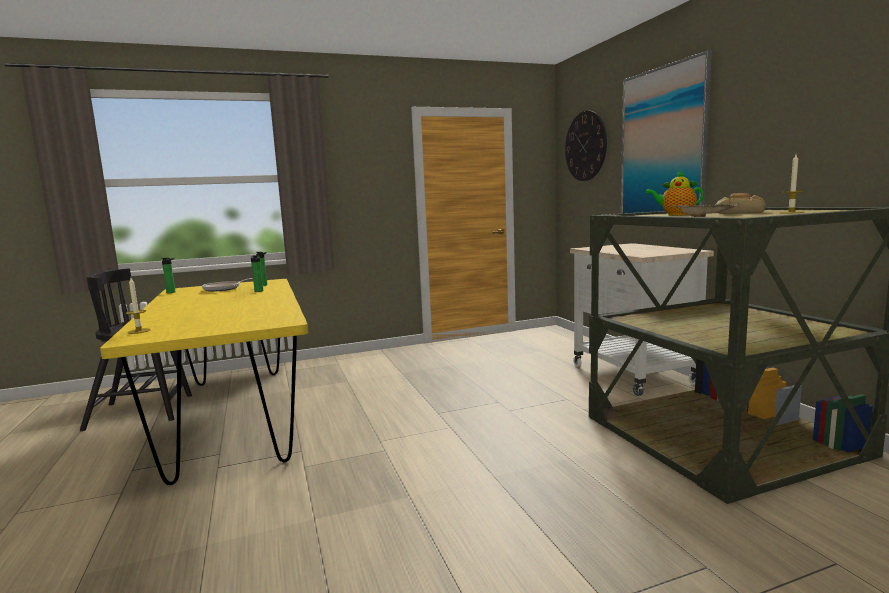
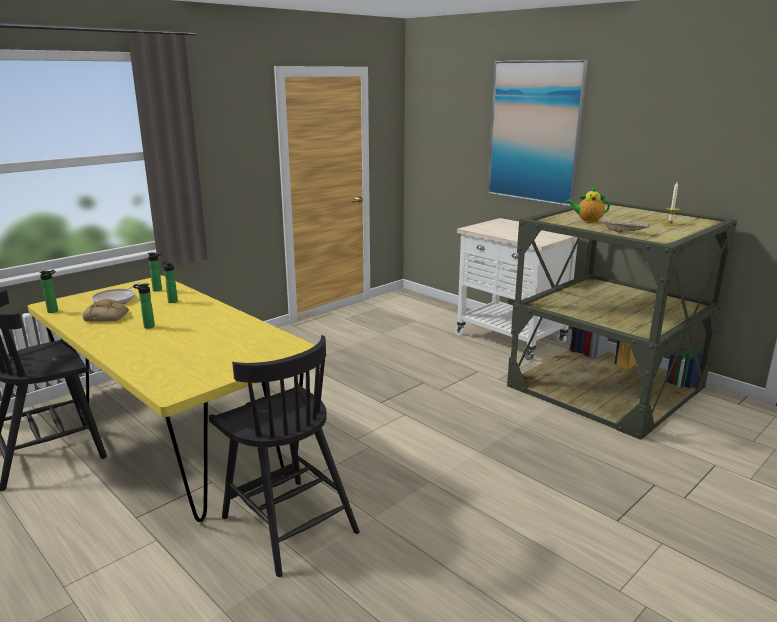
camera: 25 degrees left, 10 degrees up
candle [126,278,151,334] -> none
wall clock [565,111,607,181] -> none
bread [715,193,766,214] -> bread moved to [83,299,129,322]
none -> bottle [133,283,155,329]
none -> black chair [209,335,360,577]

